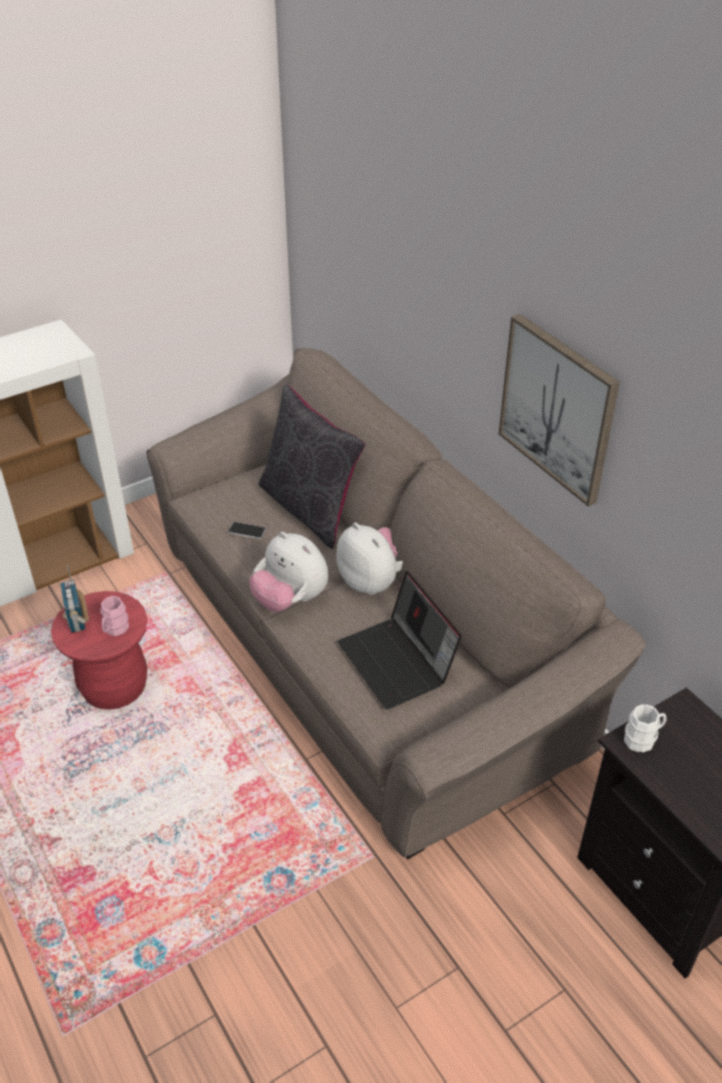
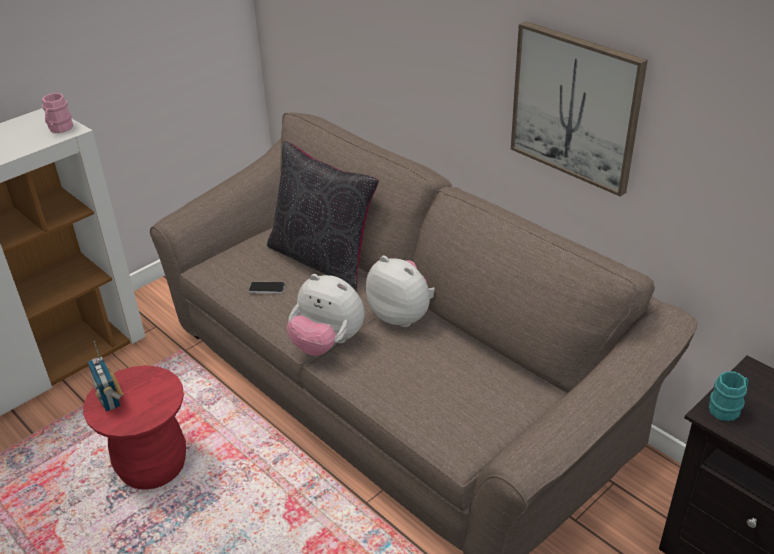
camera: 10 degrees left, 5 degrees down
pink mug [100,596,129,636] -> pink mug moved to [42,93,73,133]
laptop [337,571,462,709] -> none
white mug [624,704,666,753] -> turquoise mug [709,371,748,421]

